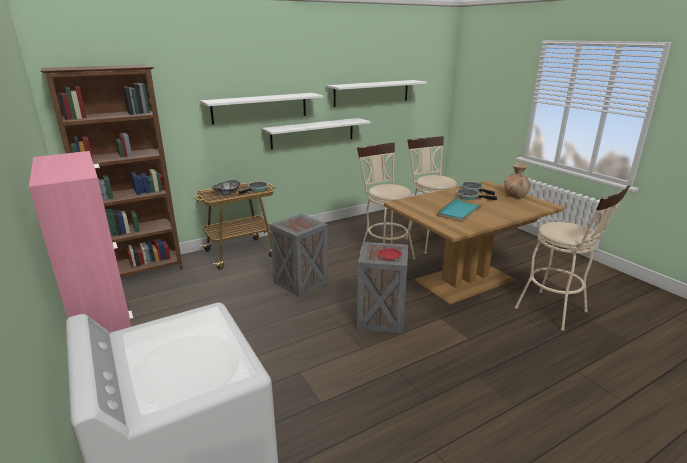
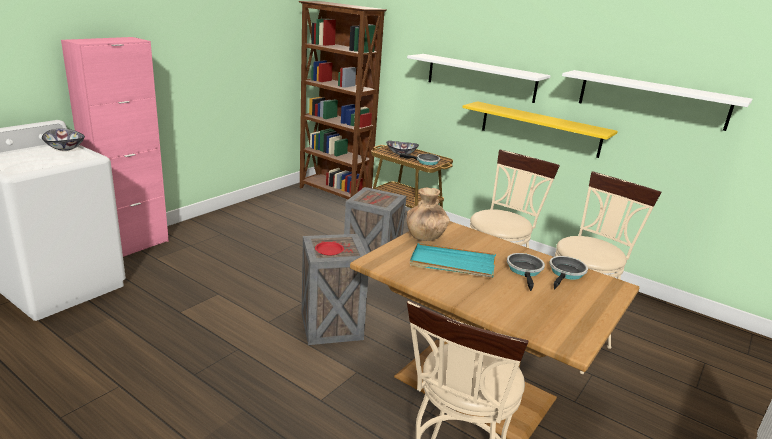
camera: 65 degrees right, 0 degrees up
white shelf [262,118,371,149] -> yellow shelf [462,101,618,158]
brown vase [504,163,531,198] -> brown vase moved to [407,187,450,241]
none -> bowl [42,128,85,151]

